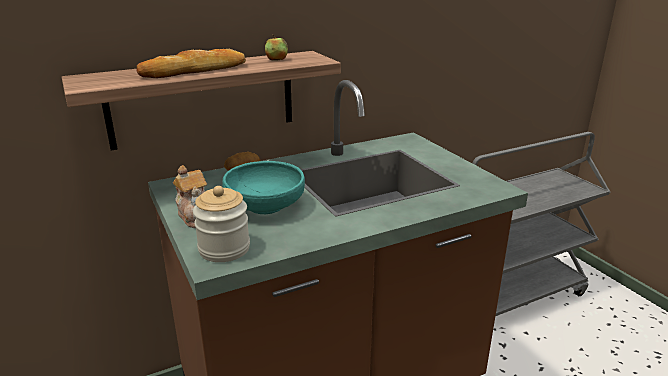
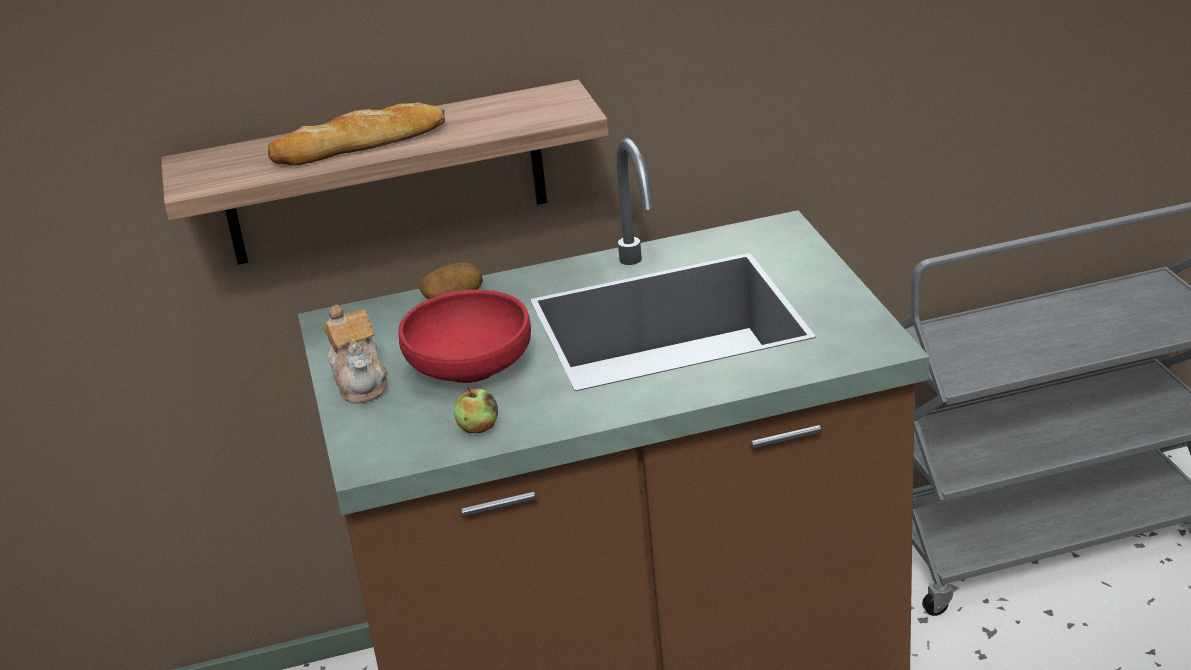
camera: 15 degrees right, 5 degrees up
jar [193,186,250,262] -> none
turquoise bowl [222,161,305,214] -> red bowl [399,289,531,383]
apple [265,34,288,61] -> apple moved to [454,387,498,433]

